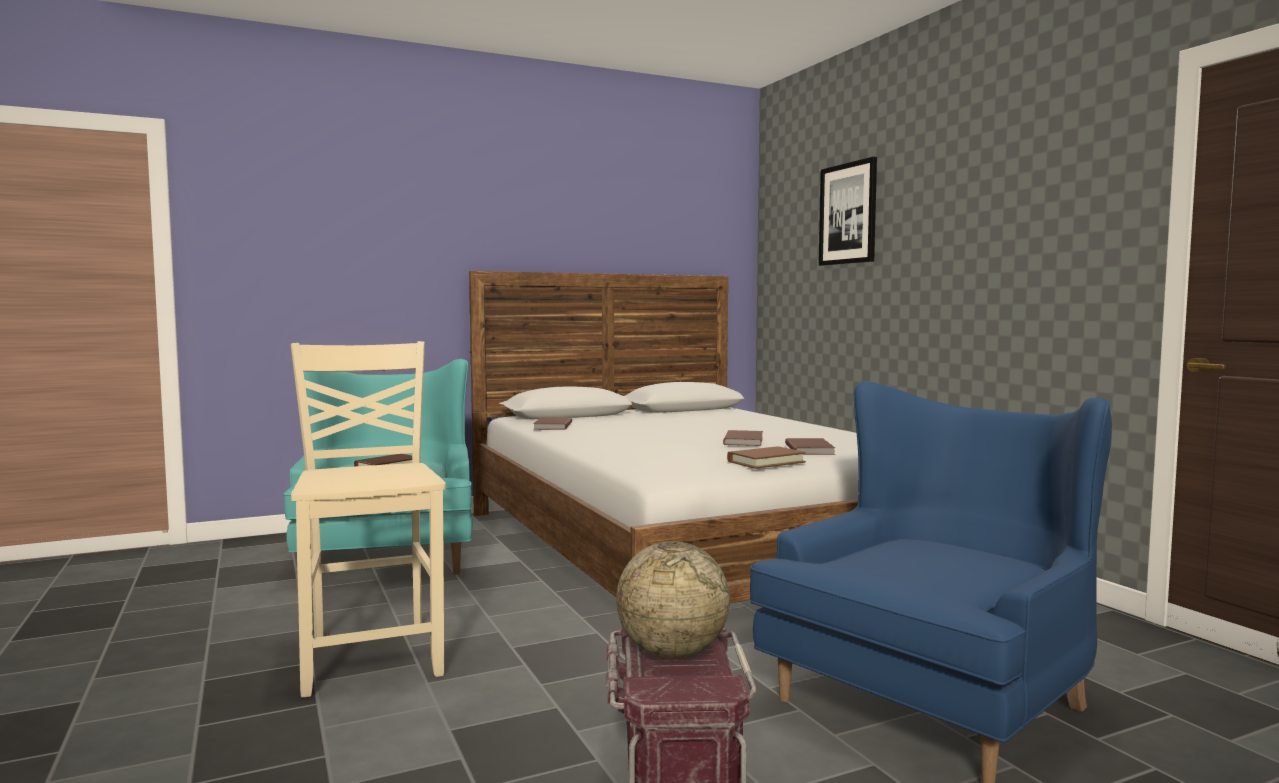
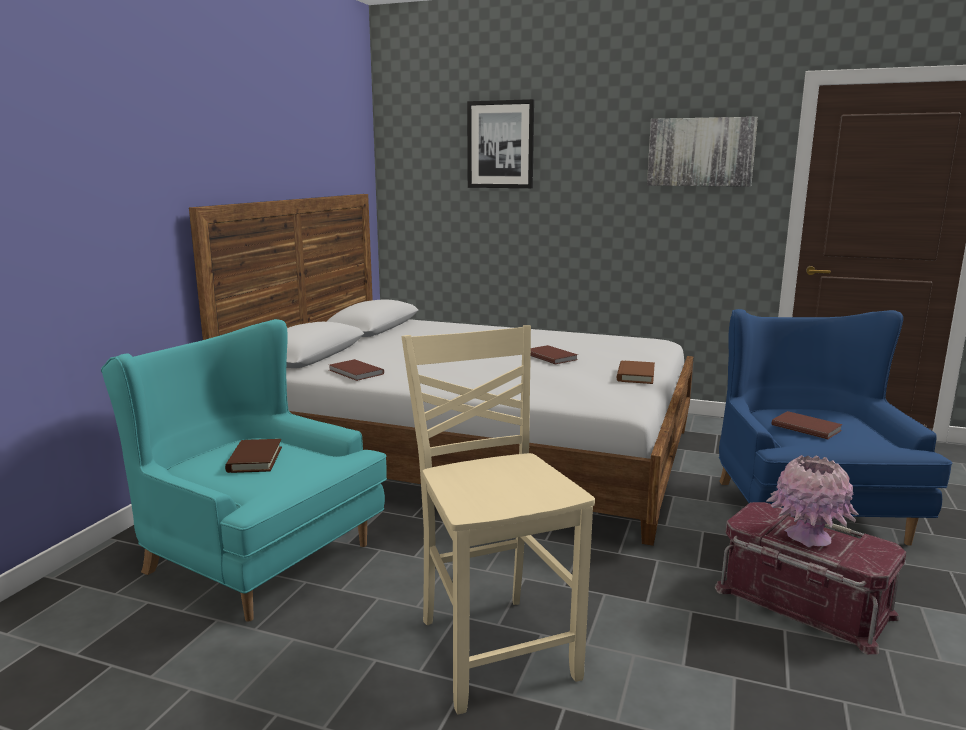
camera: 45 degrees left, 10 degrees up
beige chair [291,341,446,698] -> beige chair turned 45 degrees clockwise [402,325,595,714]
globe [616,541,730,659] -> pink vase [766,455,859,547]
brown book [785,438,835,455] -> brown book moved to [772,411,843,439]
none -> picture [647,117,758,187]

